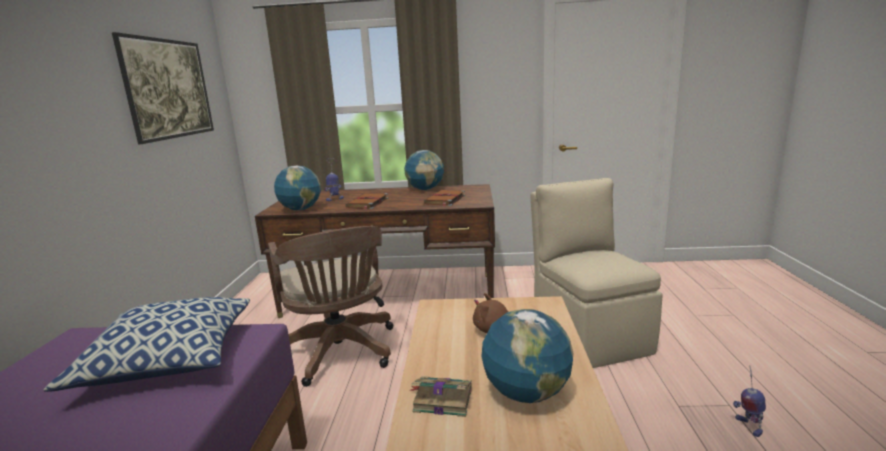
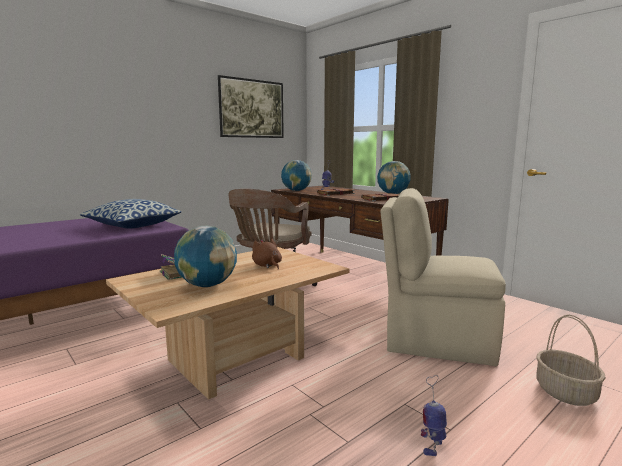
camera: 45 degrees right, 5 degrees down
beige chair [531,178,662,368] -> beige chair turned 105 degrees counterclockwise [381,188,506,366]
none -> basket [536,314,606,406]

